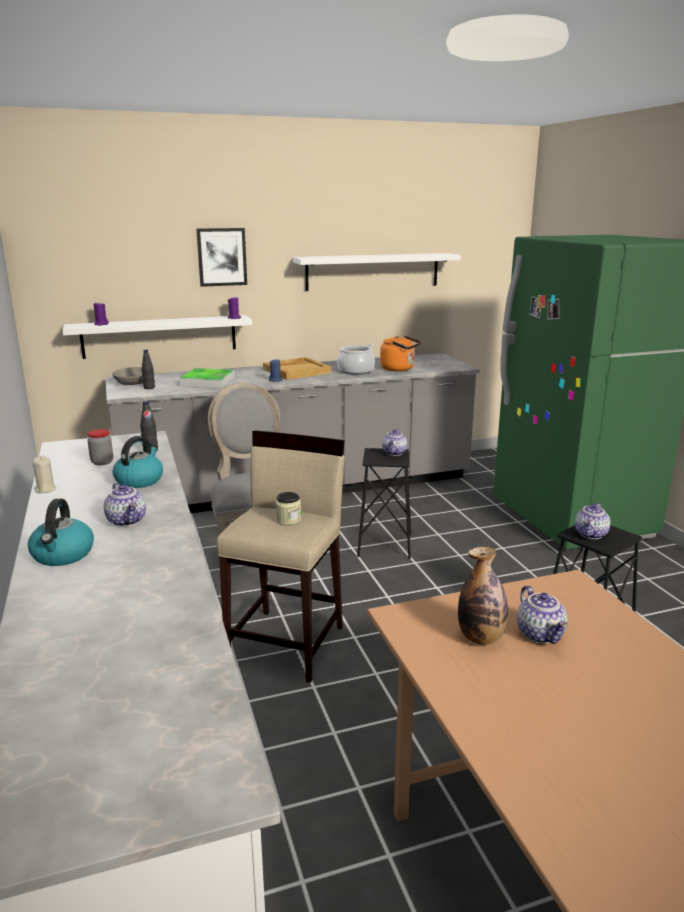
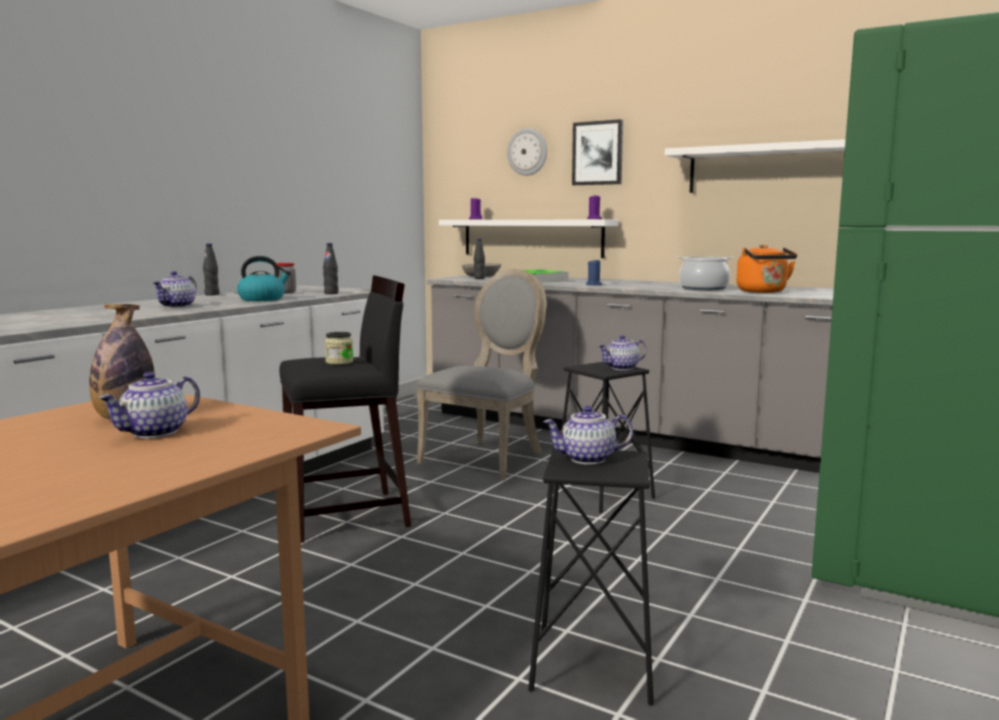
camera: 50 degrees right, 10 degrees down
kettle [28,499,94,566] -> none
beige candle [33,456,56,493] -> black bottle [203,243,220,295]
beige stool [217,430,345,683] -> black stool [279,275,411,543]
beige tray [263,357,331,380] -> none
none -> wall clock [507,128,547,176]

